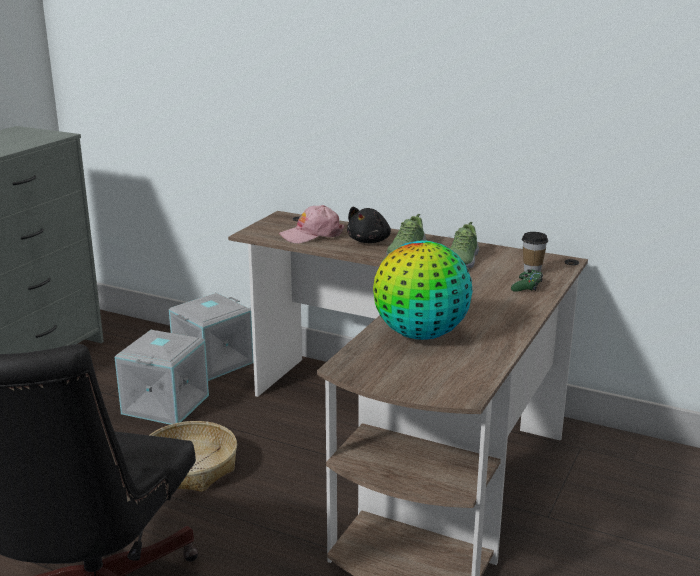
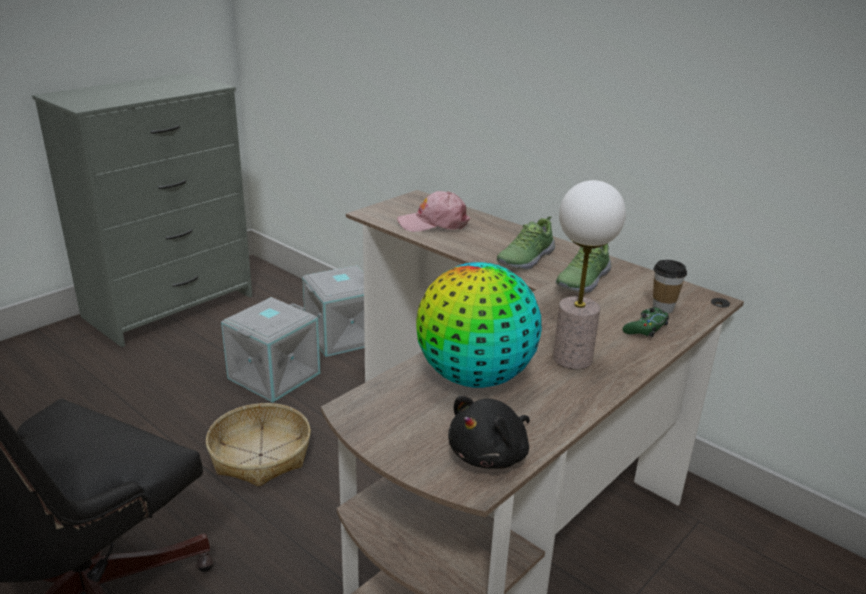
camera: 15 degrees right, 5 degrees up
black plush toy [347,207,391,243] -> black plush toy moved to [448,396,530,469]
none -> table lamp [553,180,626,369]

